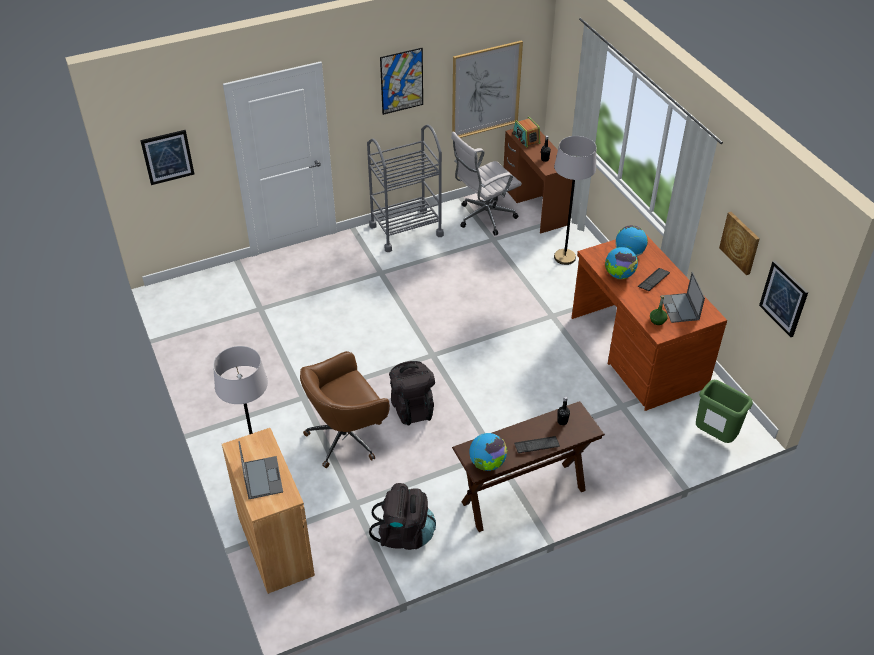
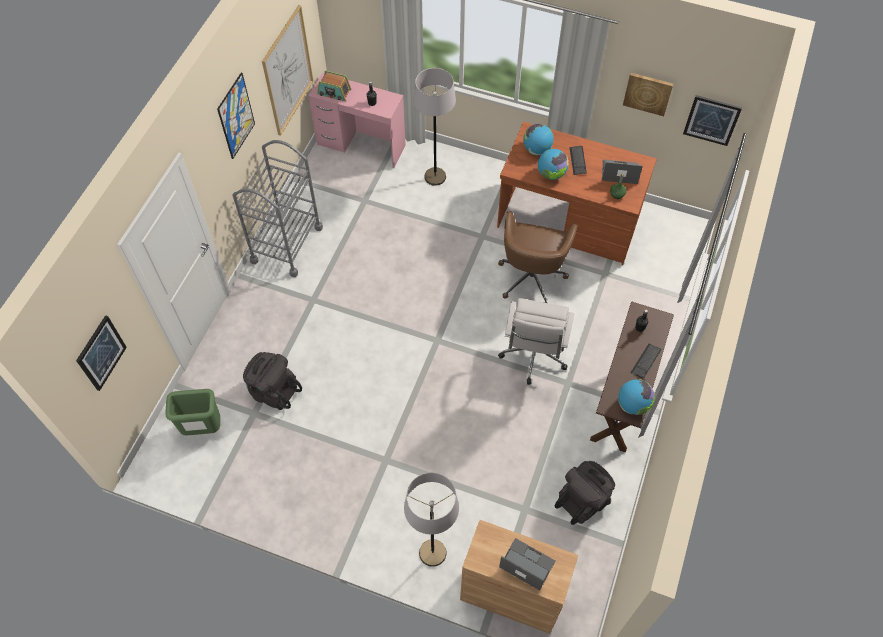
camera: 45 degrees left, 15 degrees up
brown office chair [300,351,390,468] -> brown office chair moved to [498,211,578,303]
black backpack [389,361,435,425] -> black backpack moved to [243,352,302,410]
white office chair [451,131,522,235] -> white office chair moved to [498,298,574,385]
brown desk [504,129,572,234] -> pink desk [308,73,406,168]
laptop [660,272,705,323] -> laptop turned 150 degrees clockwise [602,159,643,184]
green trash can [696,380,753,443] -> green trash can moved to [165,389,220,436]

